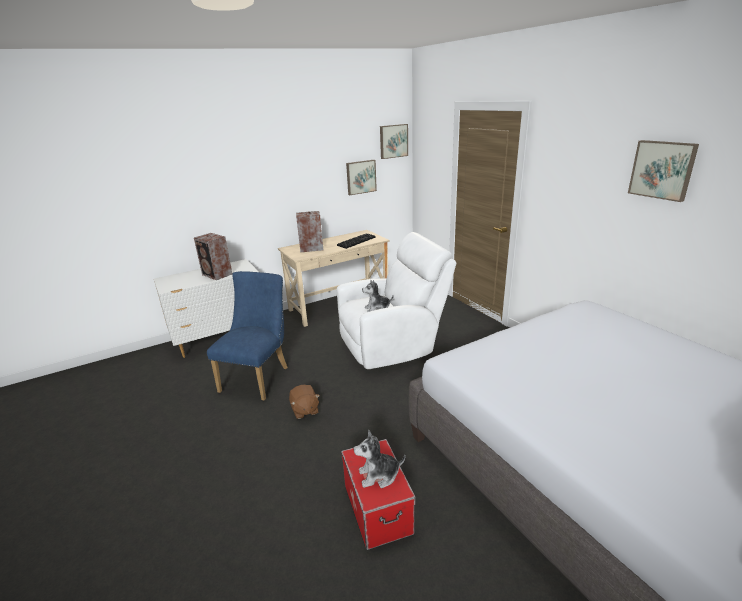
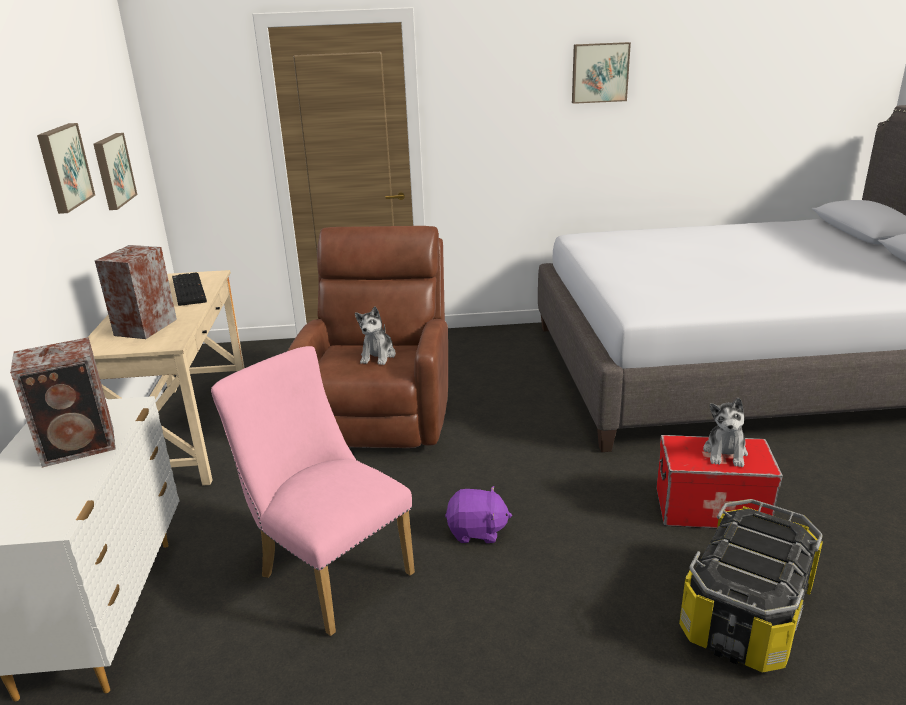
camera: 65 degrees left, 0 degrees up
blue chair [207,271,288,401] -> pink chair [211,346,415,636]
brown plush toy [289,385,320,419] -> purple plush toy [445,486,512,543]
white armchair [337,232,457,369] -> brown armchair [288,226,448,448]
picture [380,124,408,159] -> picture moved to [37,123,95,214]
none -> storage box [679,499,823,672]

